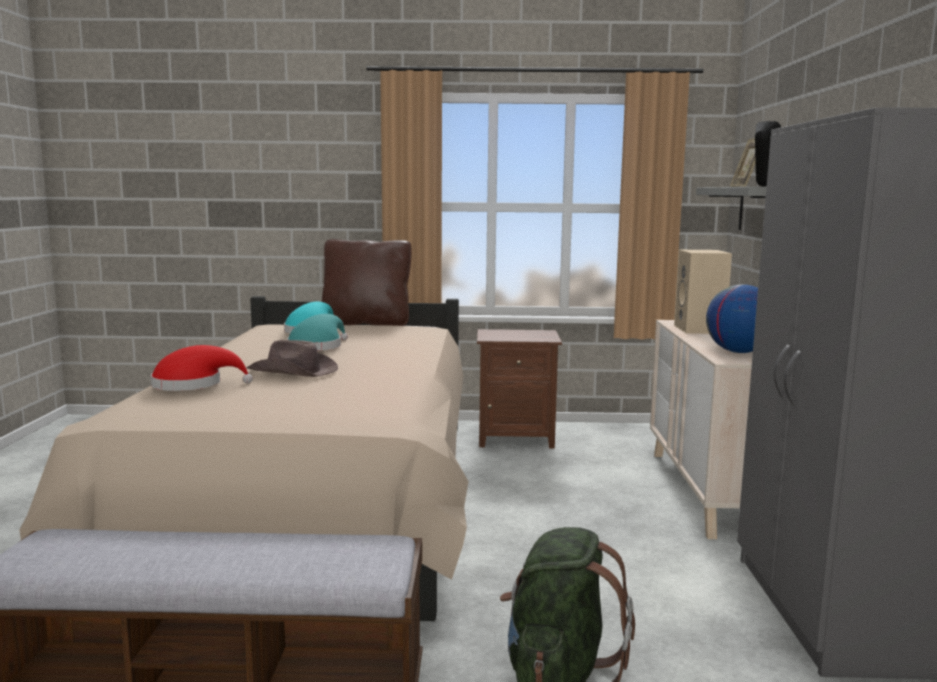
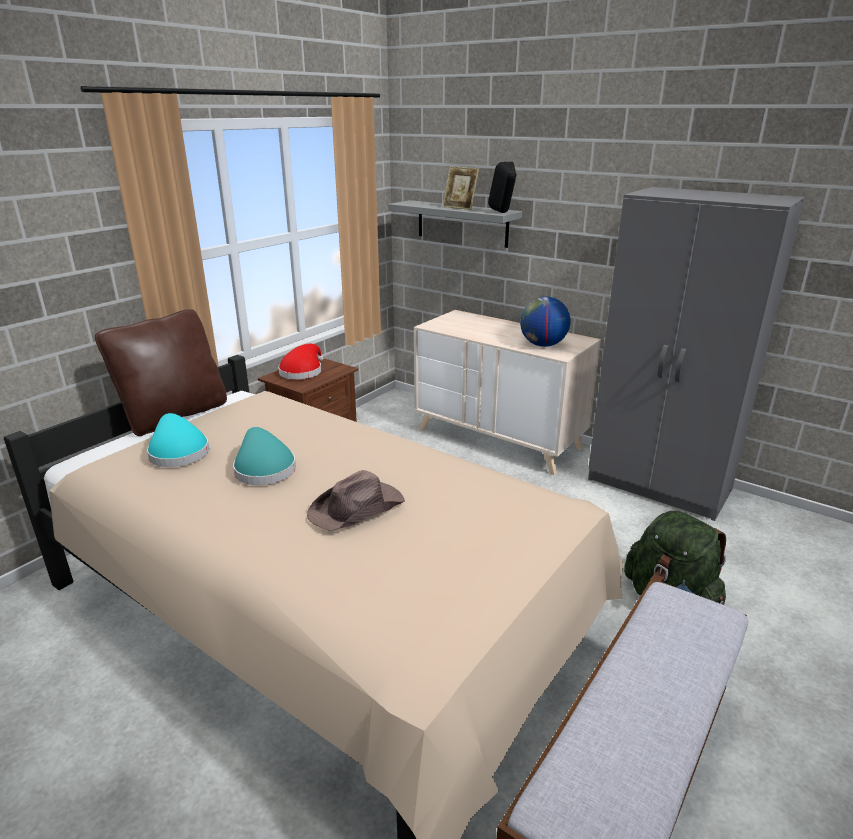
camera: 55 degrees left, 15 degrees up
red hat [150,345,253,391] -> red hat moved to [278,344,324,380]
beige speaker [674,250,732,334] -> none

